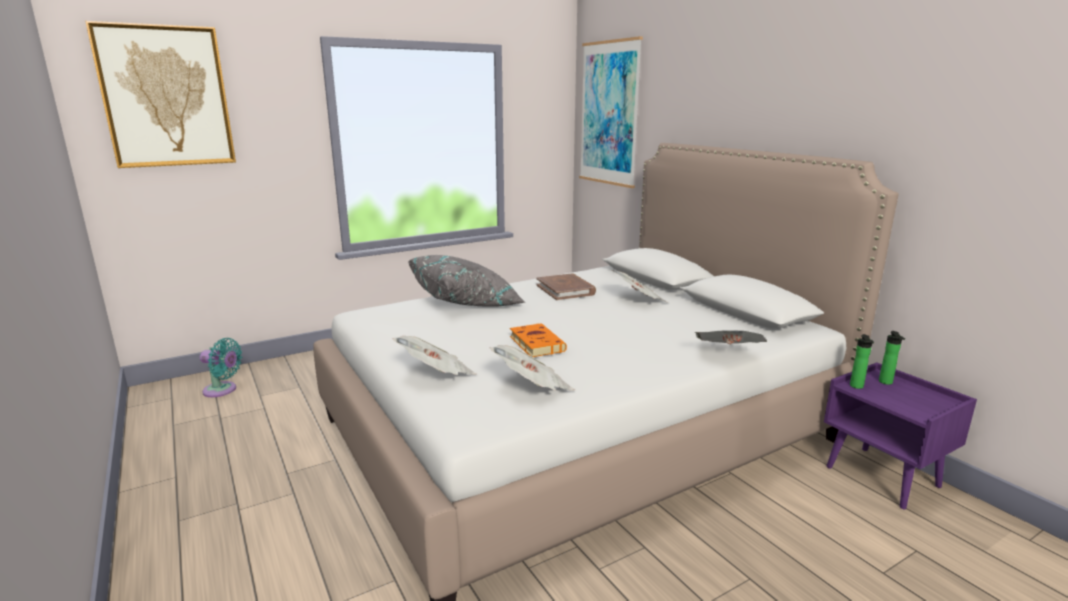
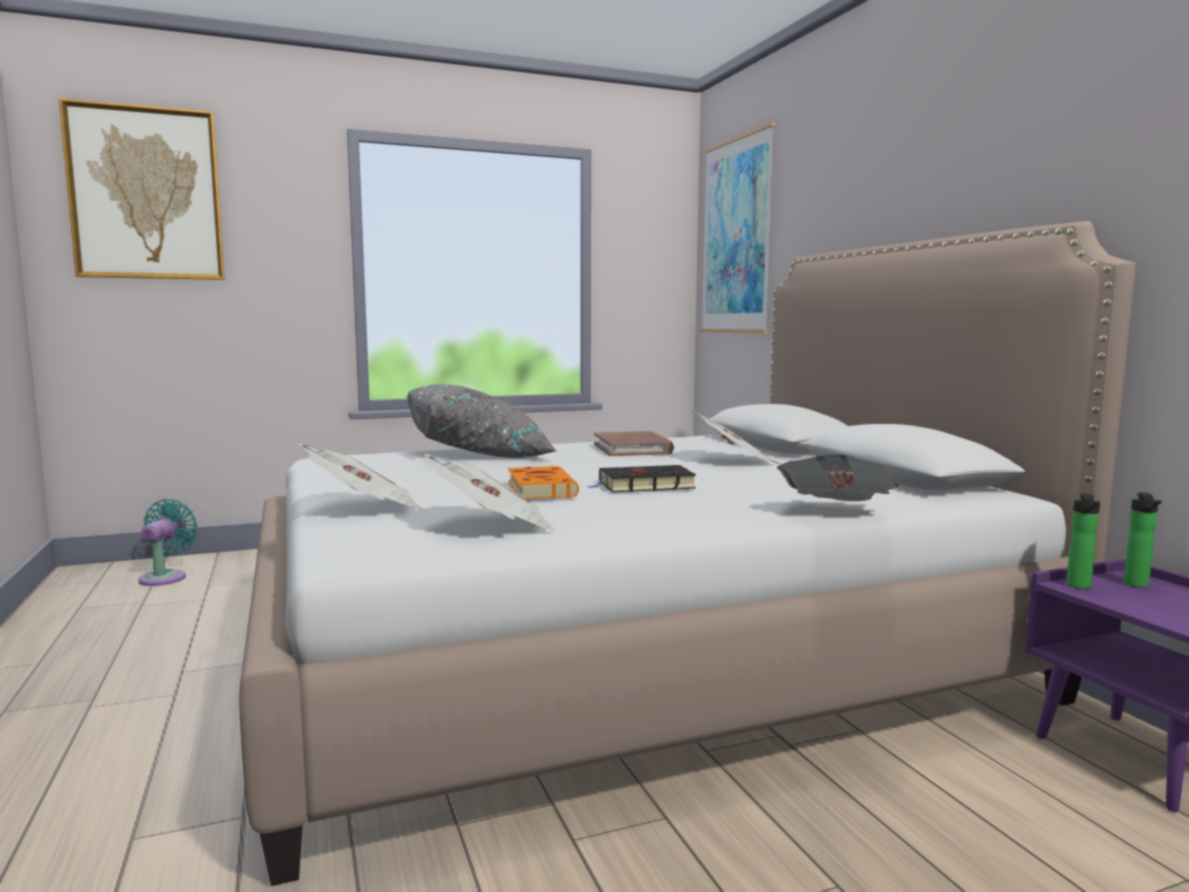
camera: 10 degrees right, 10 degrees down
turquoise fan [200,338,242,397] -> turquoise fan turned 105 degrees counterclockwise [138,499,198,586]
none -> black book [587,465,696,492]

